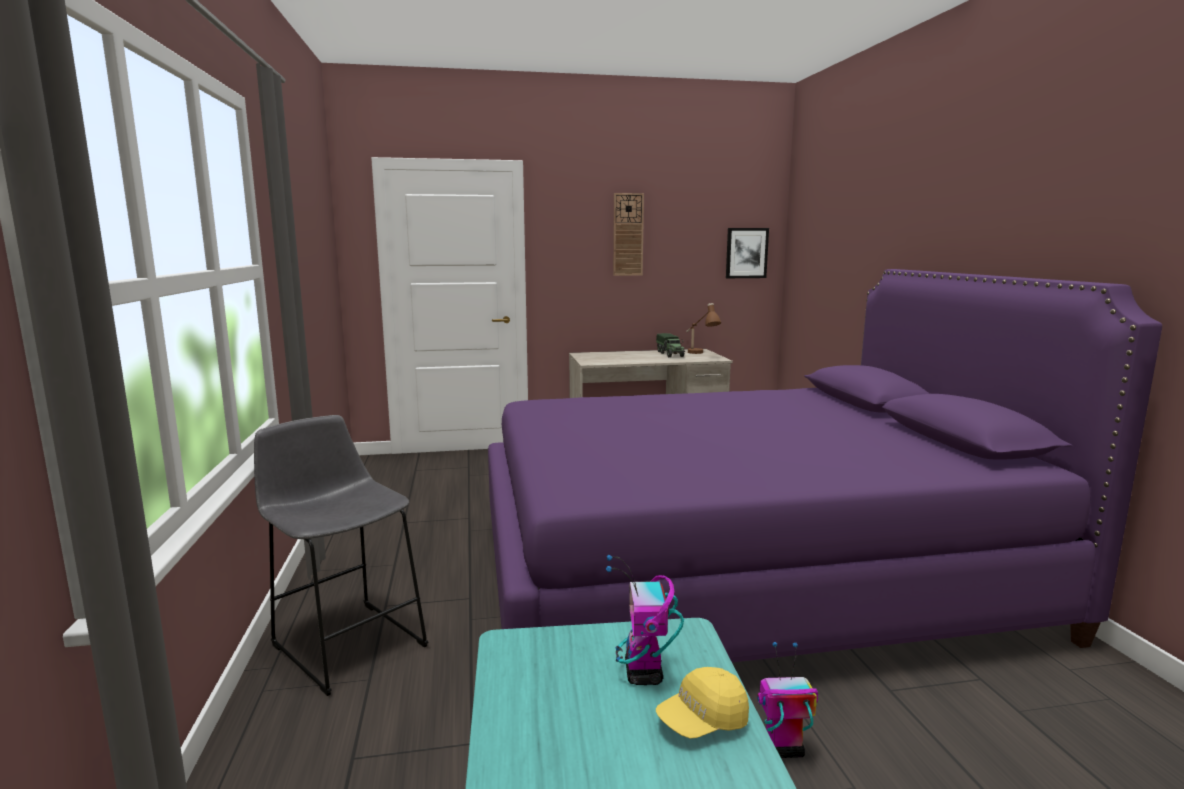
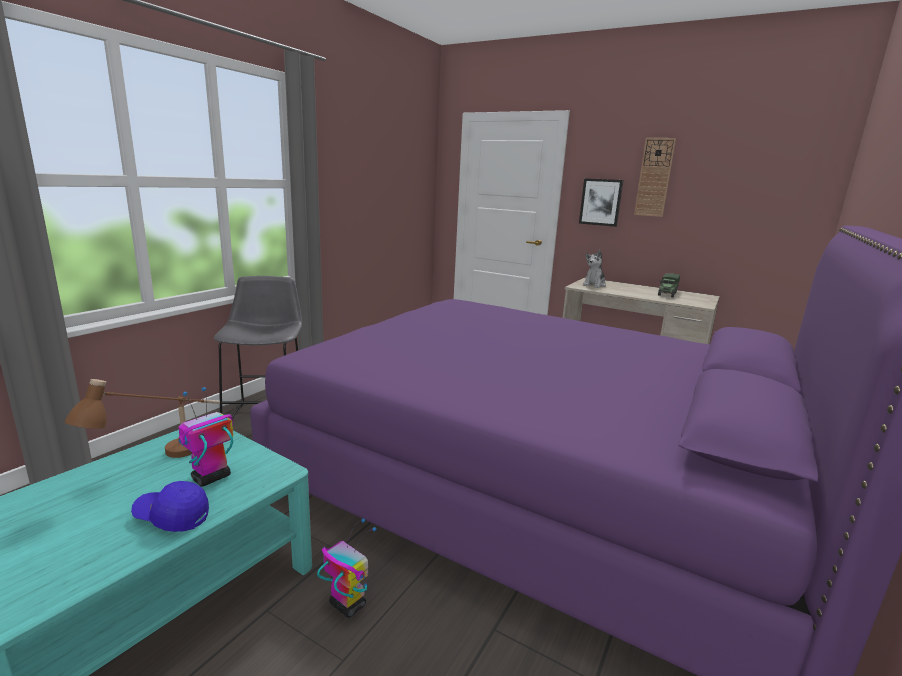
camera: 40 degrees right, 5 degrees up
yellow cap [656,667,749,739] -> blue cap [131,481,209,532]
brown table lamp [686,303,721,354] -> brown table lamp moved to [65,379,220,458]
picture [726,228,769,278] -> picture moved to [579,178,624,227]
none -> plush toy [583,250,606,288]

